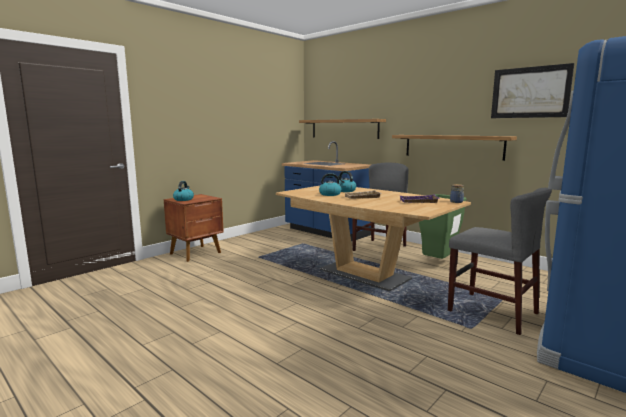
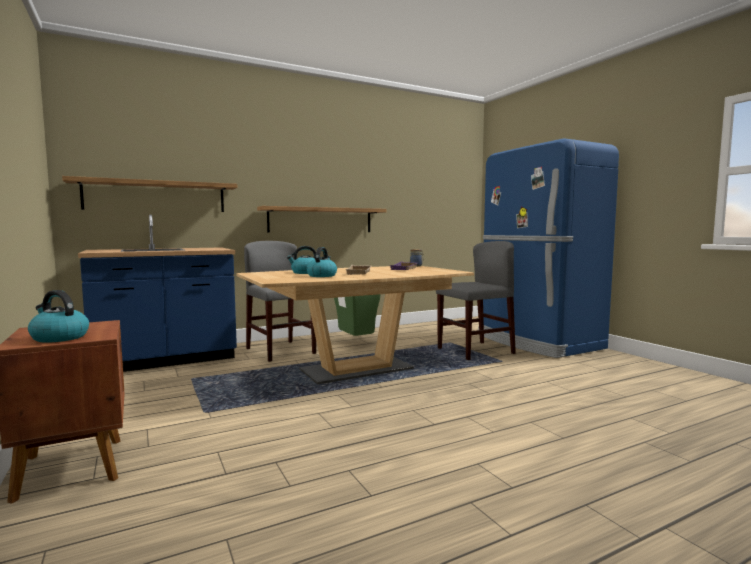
camera: 70 degrees left, 5 degrees down
picture [491,63,574,118] -> none

